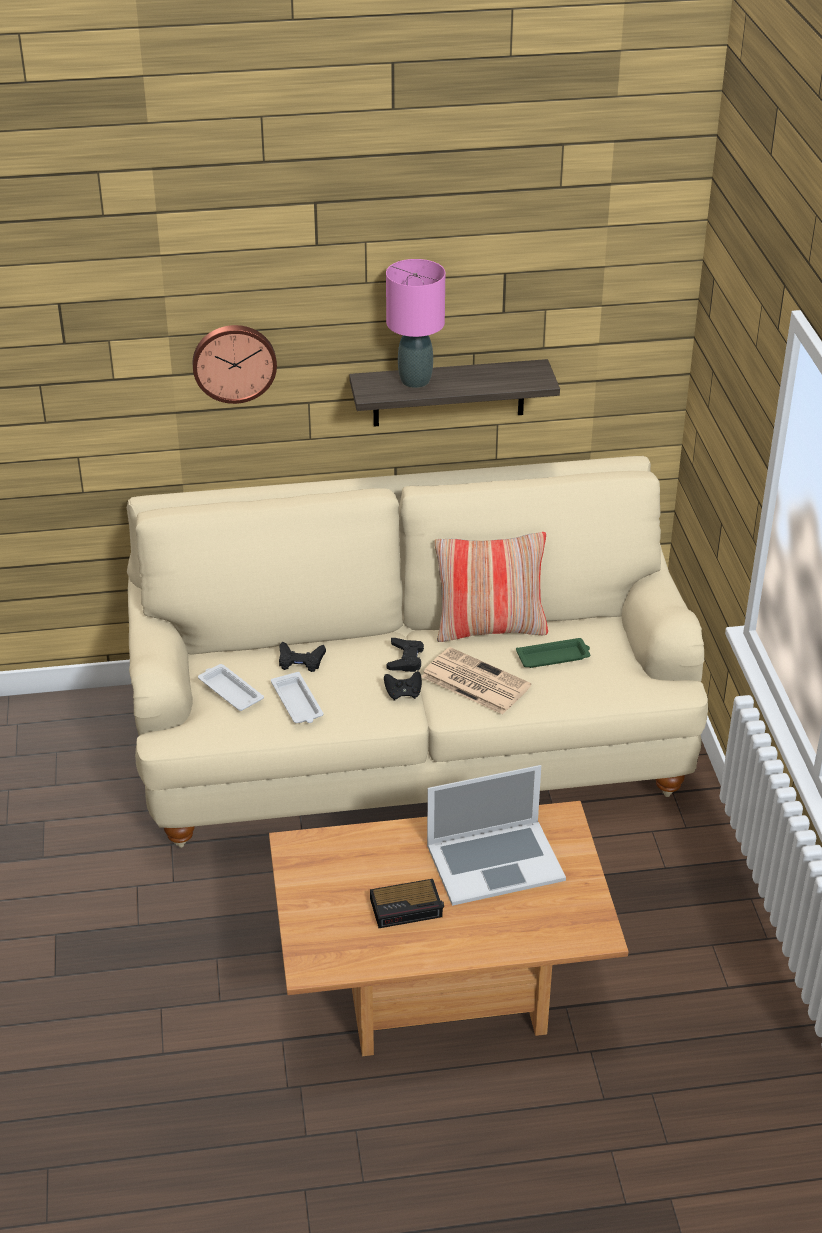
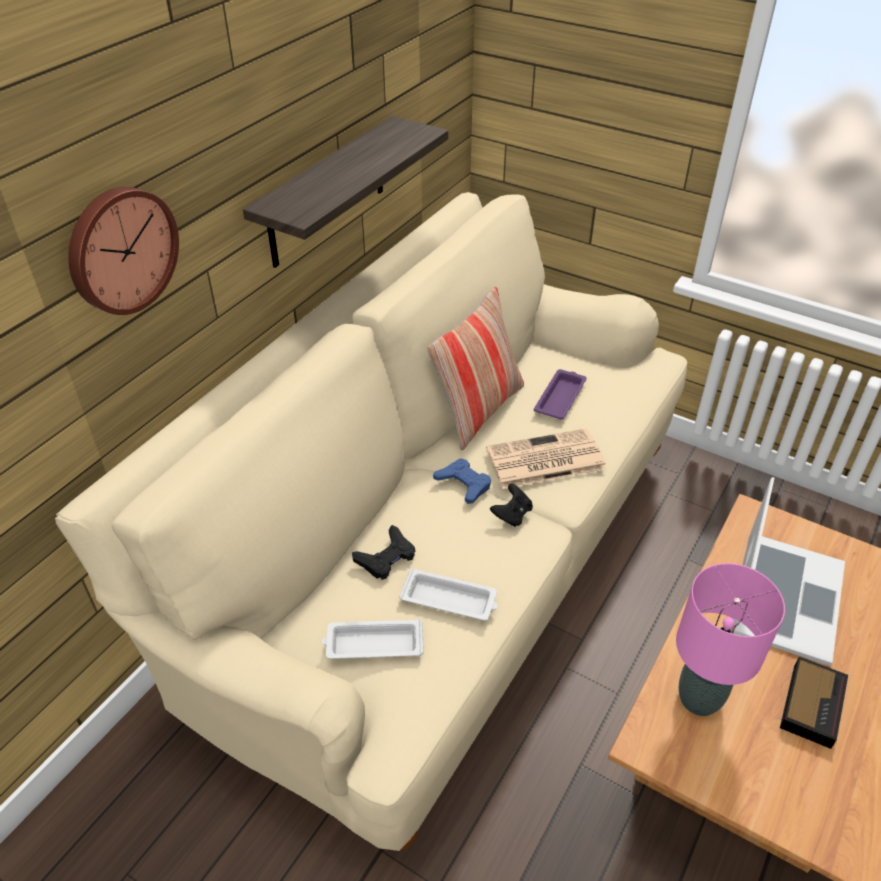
camera: 50 degrees left, 5 degrees up
pink table lamp [386,259,445,388] -> pink table lamp moved to [676,563,785,716]
black game controller [386,638,424,672] -> blue game controller [433,458,491,504]
green tray [516,638,590,668] -> purple tray [534,369,587,420]

